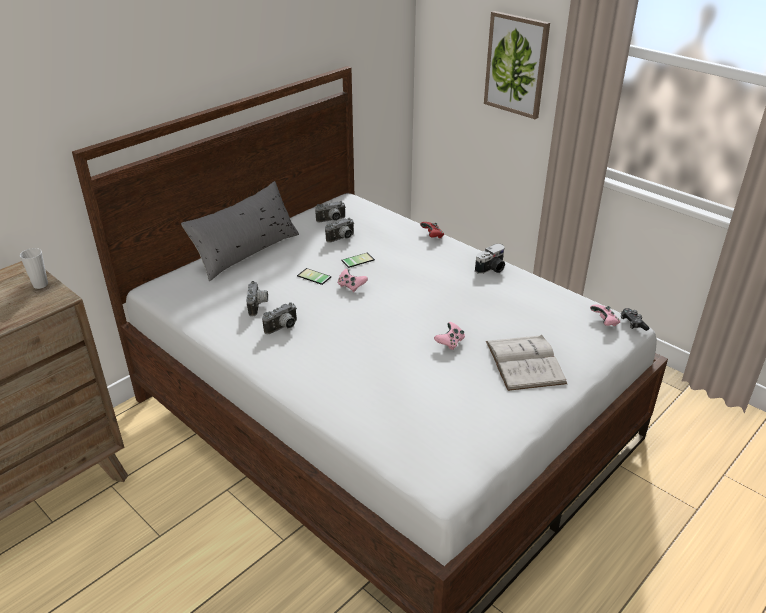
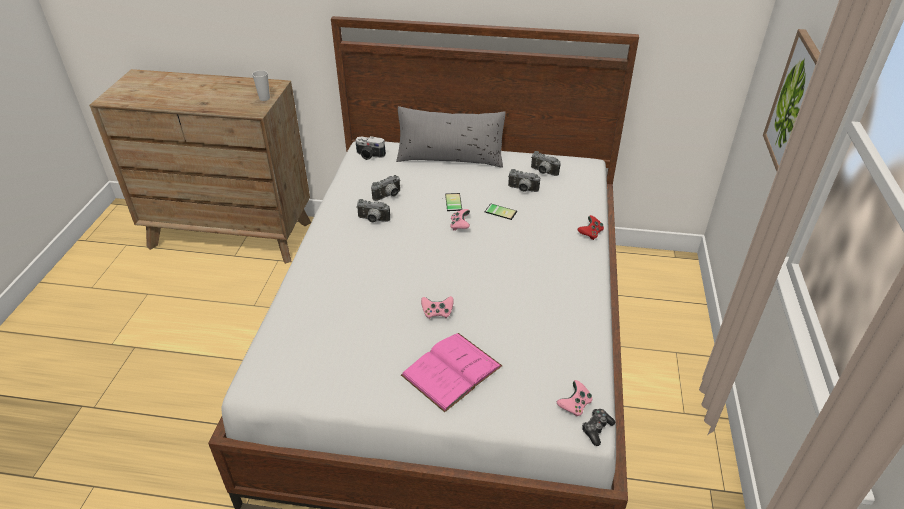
camera: 55 degrees right, 5 degrees up
camera [475,244,505,274] -> camera moved to [355,136,386,160]
white book [486,335,568,391] -> pink book [401,333,502,412]

